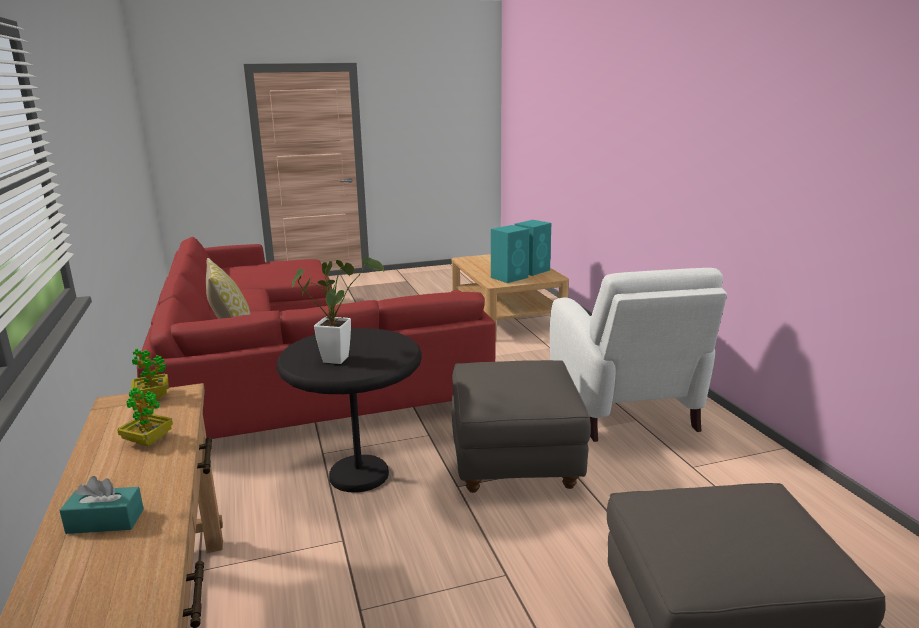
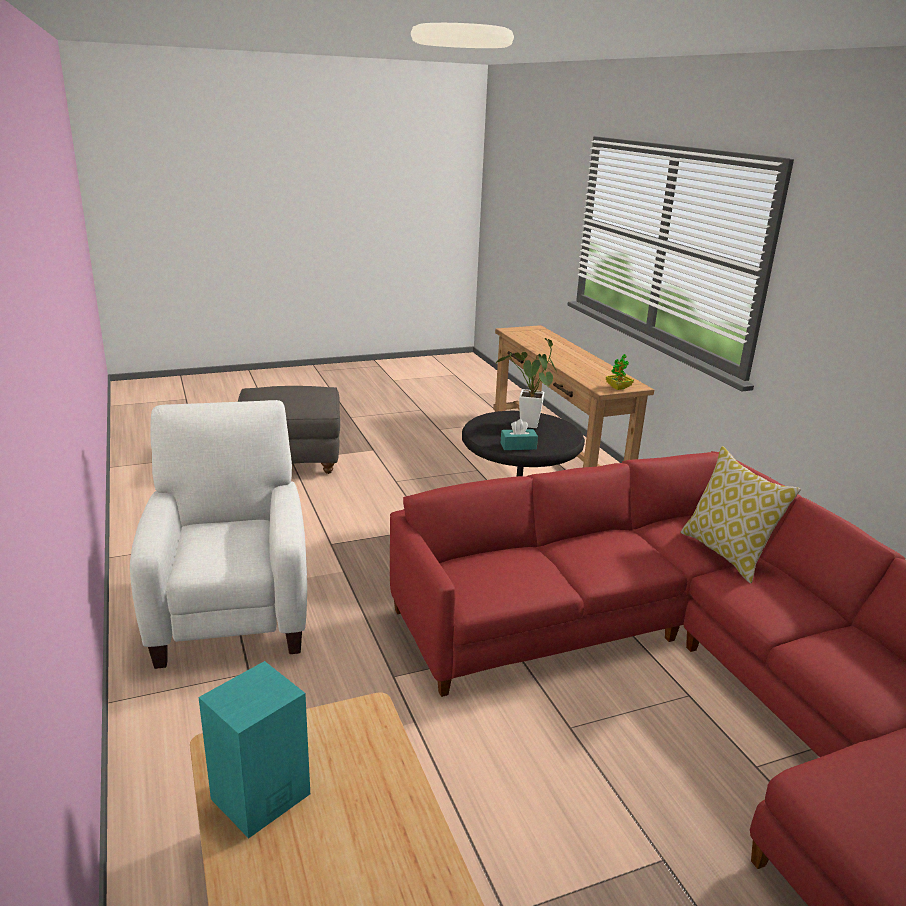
camera: 175 degrees right, 5 degrees up
turquoise tissue box [59,476,144,534] -> turquoise tissue box moved to [501,419,538,450]
potted plant [117,387,173,446] -> none
grey ottoman [452,360,591,493] -> none
turquoise speaker [491,225,529,283] -> none

